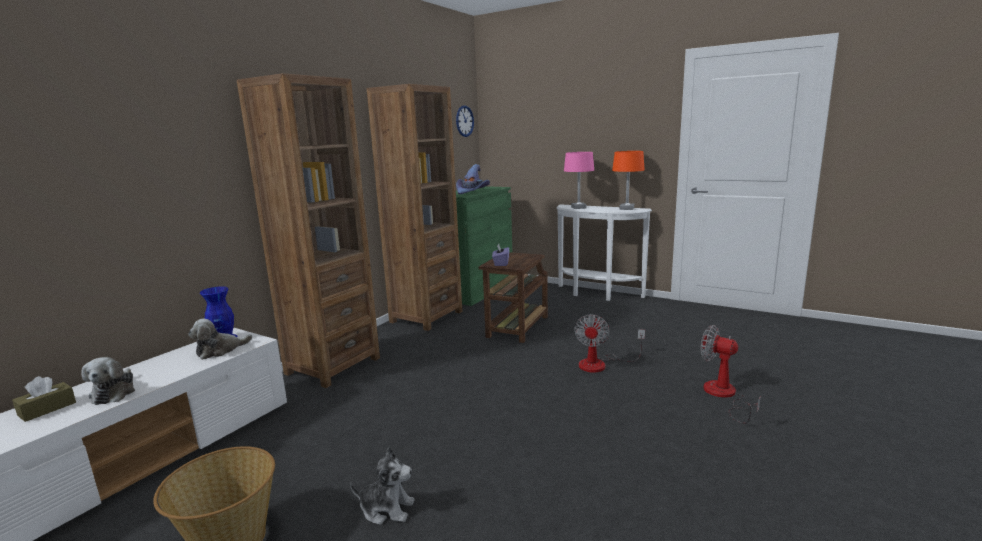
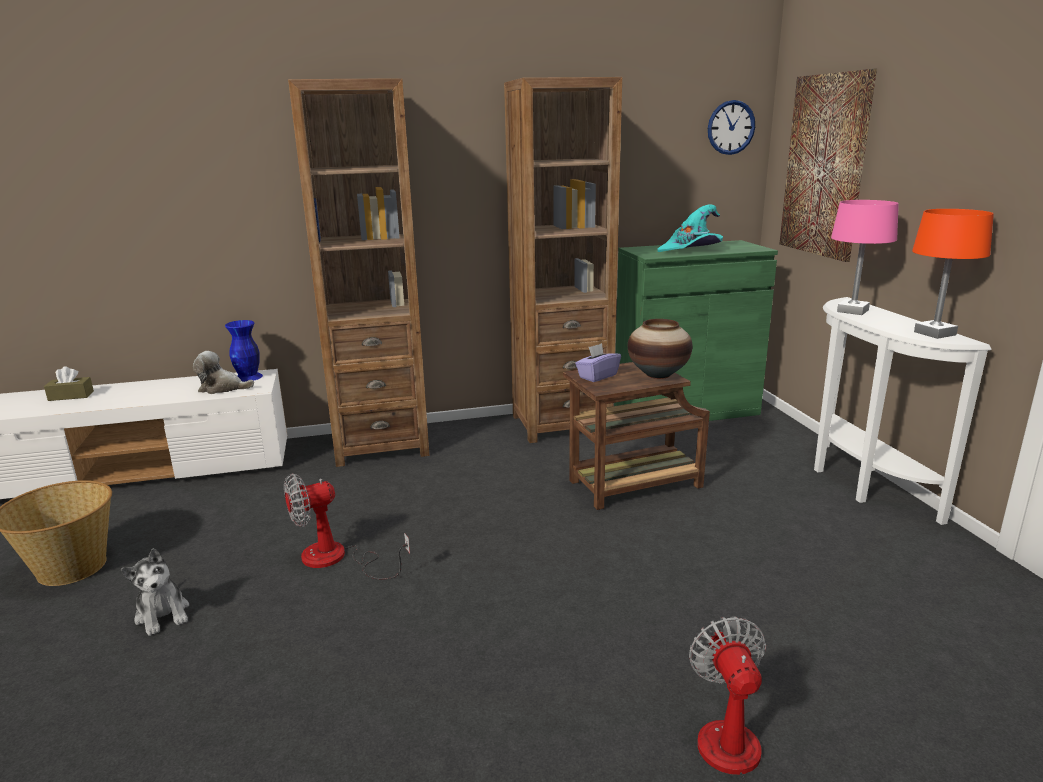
camera: 45 degrees right, 5 degrees up
plush toy [81,357,135,405] -> none
purple hat [456,164,490,195] -> turquoise hat [657,204,723,252]
fan [574,314,645,373] -> fan moved to [284,473,410,580]
none -> vase [628,319,693,379]
none -> picture [780,69,877,262]

